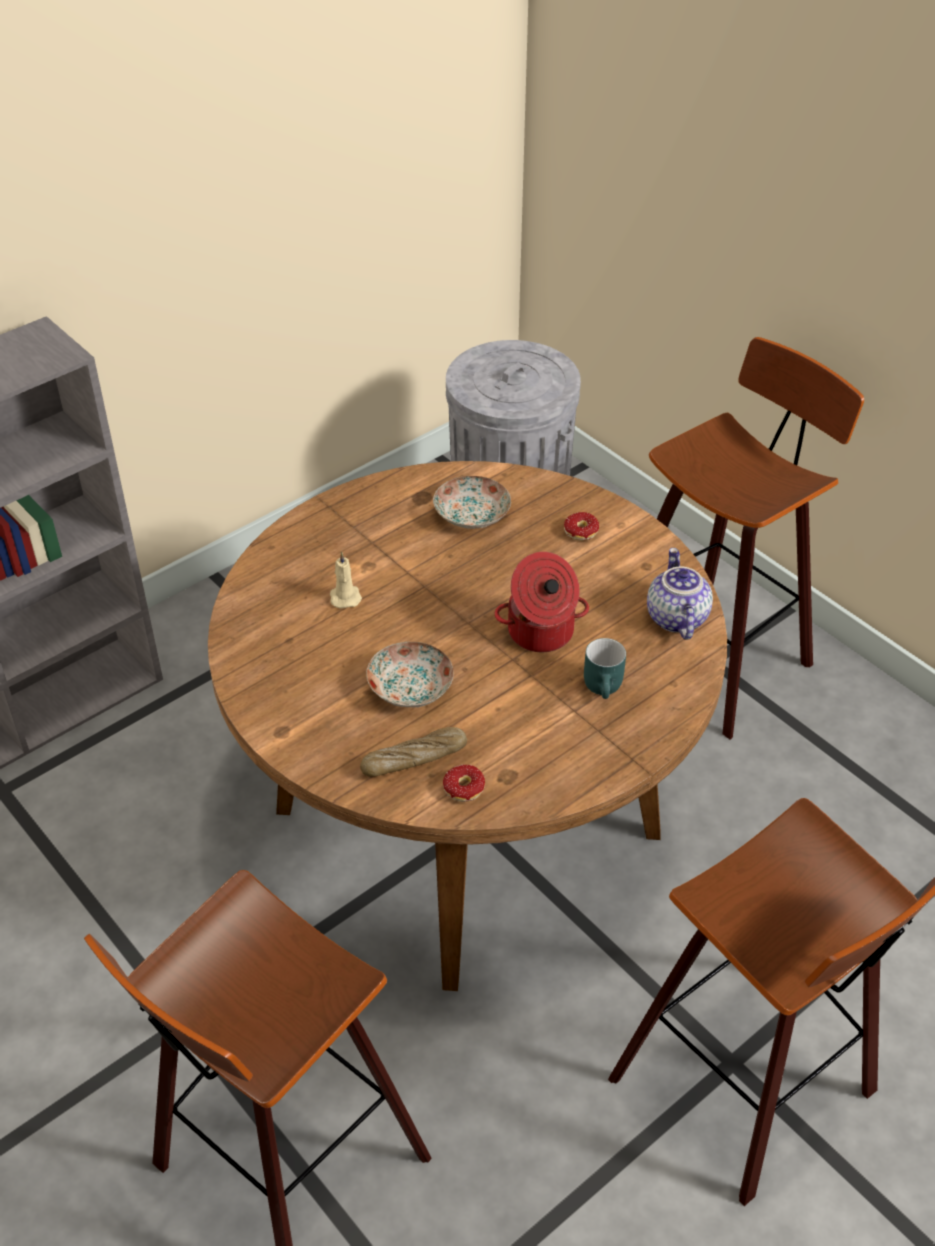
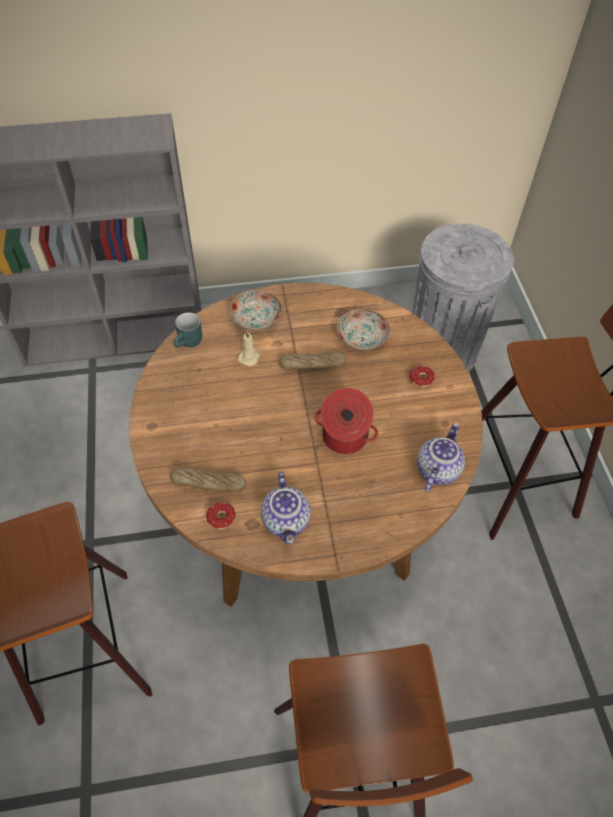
camera: 30 degrees right, 10 degrees up
plate [366,642,454,708] -> plate moved to [230,290,281,330]
turquoise mug [584,638,626,699] -> turquoise mug moved to [174,312,202,348]
none -> teapot [261,472,311,544]
none -> bread [280,351,347,369]

